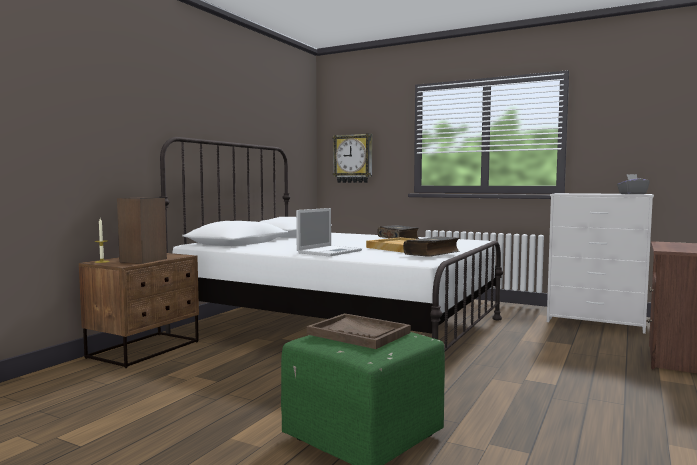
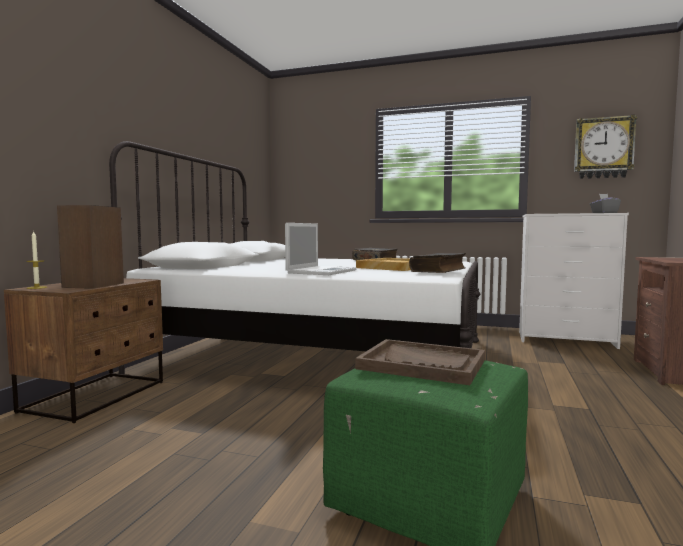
camera: 10 degrees left, 0 degrees up
wall clock [333,134,372,183] -> wall clock moved to [574,115,637,179]

